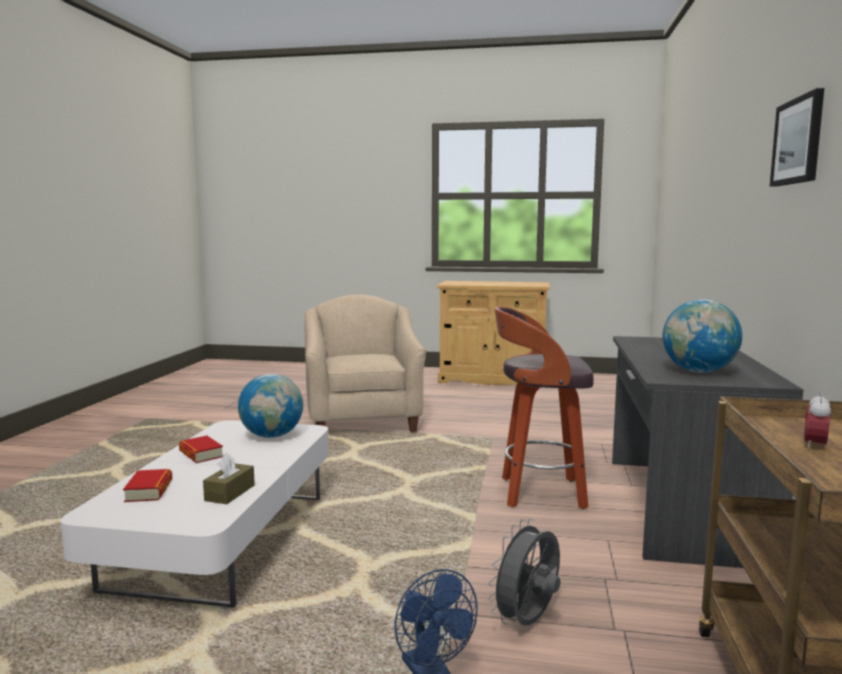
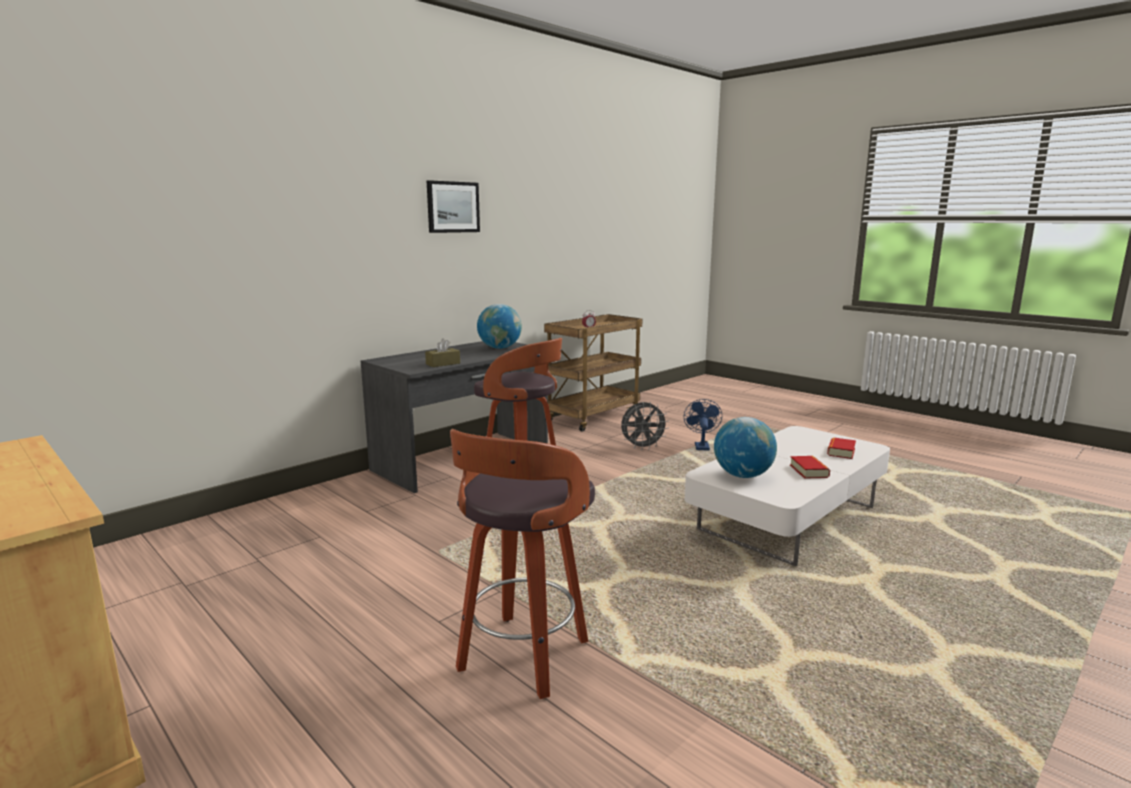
camera: 145 degrees left, 5 degrees up
brown tissue box [203,452,255,504] -> brown tissue box moved to [425,338,460,367]
beige armchair [305,294,427,432] -> stool [450,429,595,699]

